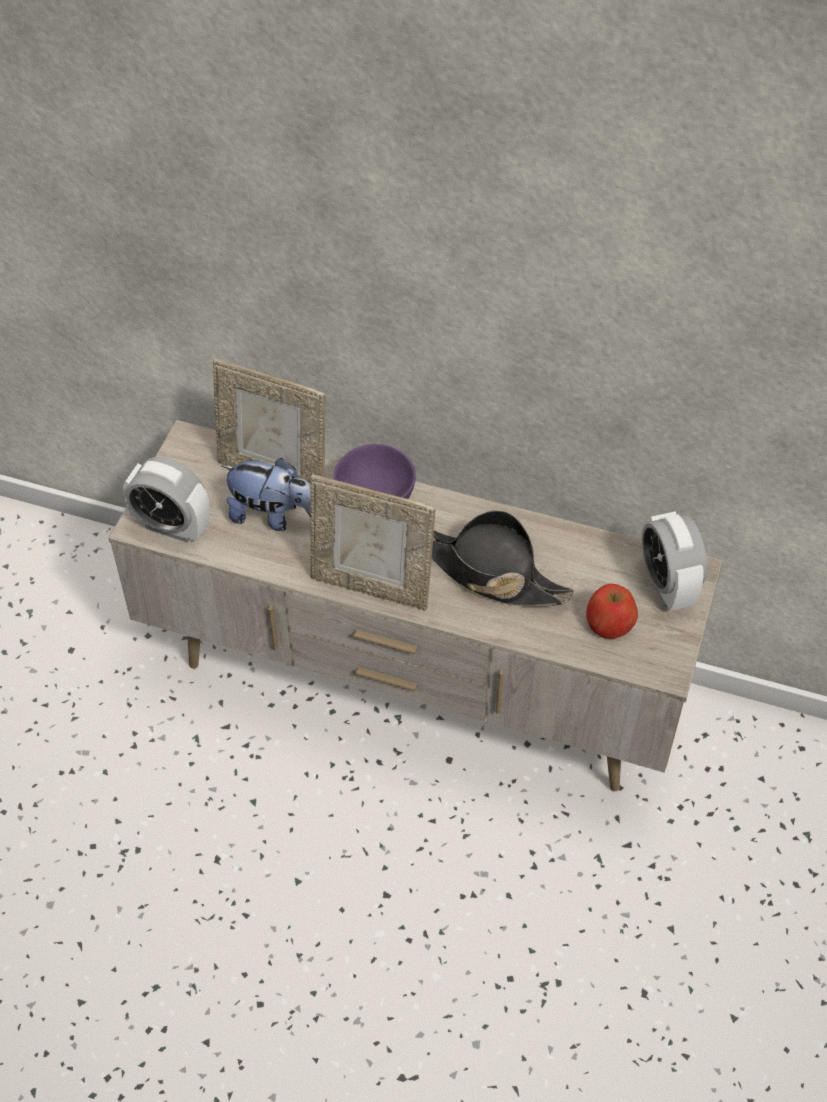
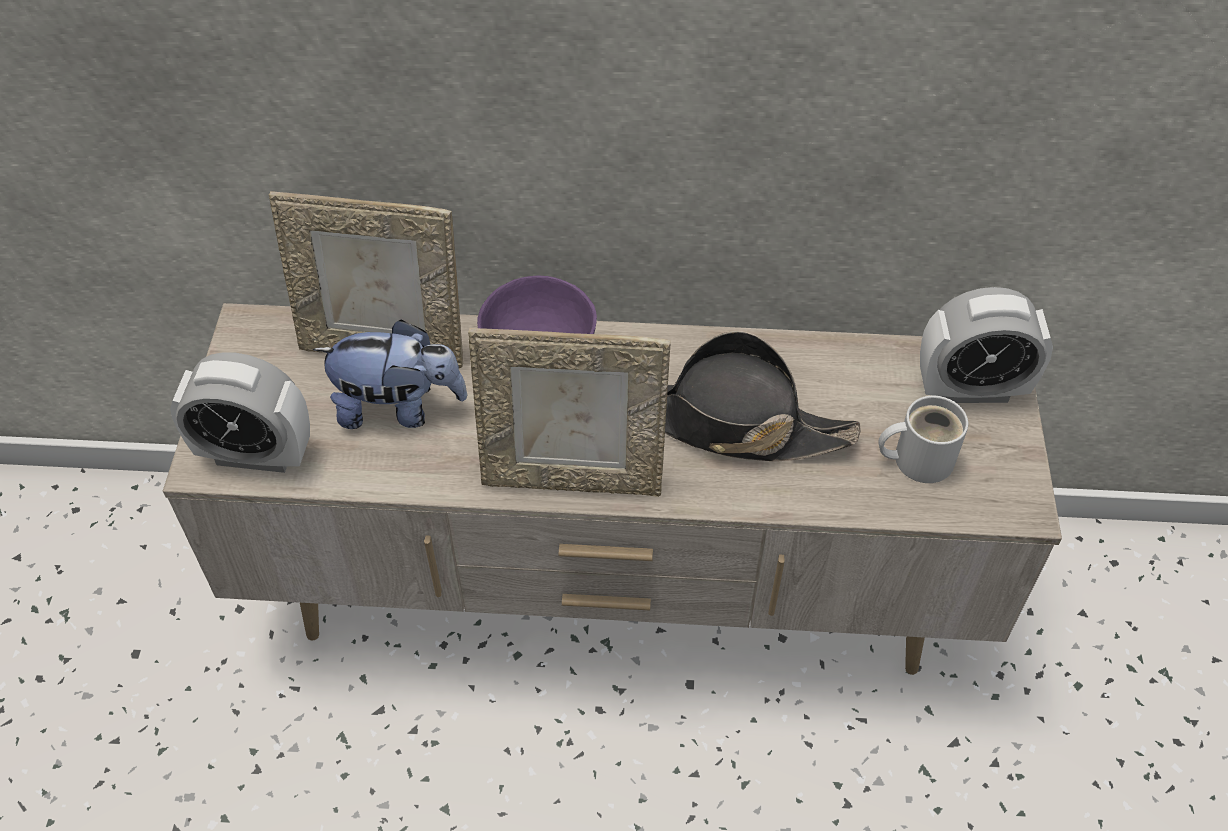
camera: 15 degrees left, 0 degrees up
apple [586,584,638,639] -> white mug [878,396,968,483]
alarm clock [642,511,707,611] -> alarm clock turned 60 degrees counterclockwise [920,287,1053,403]

